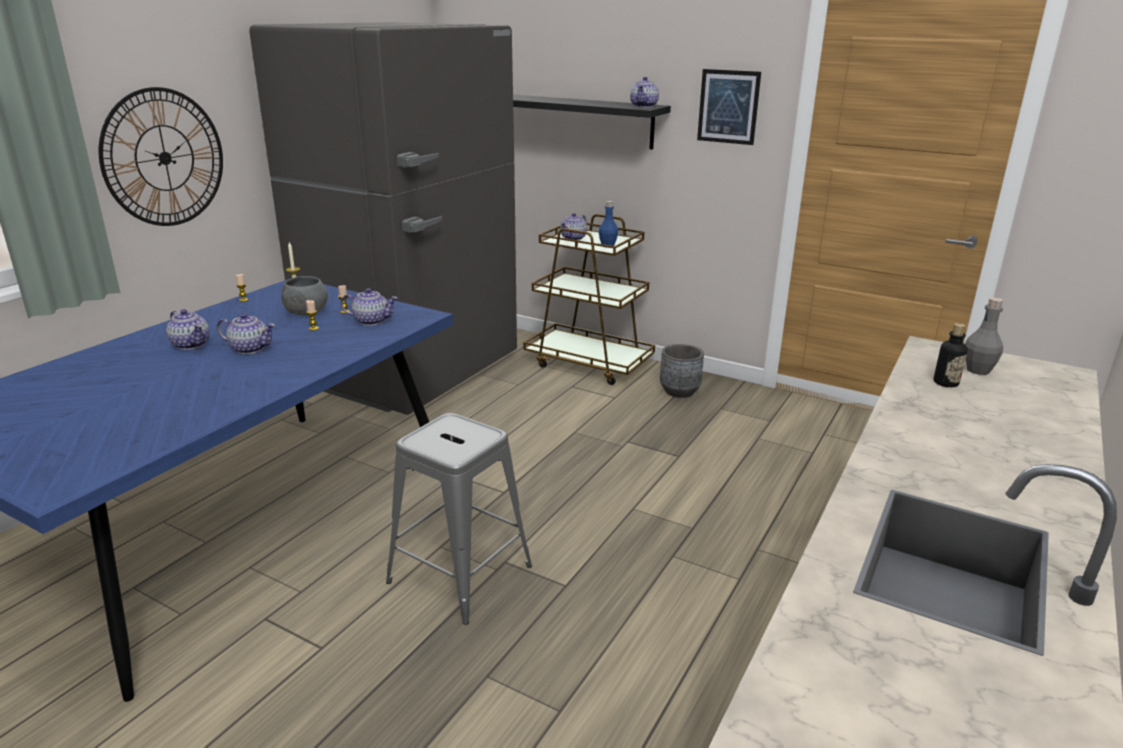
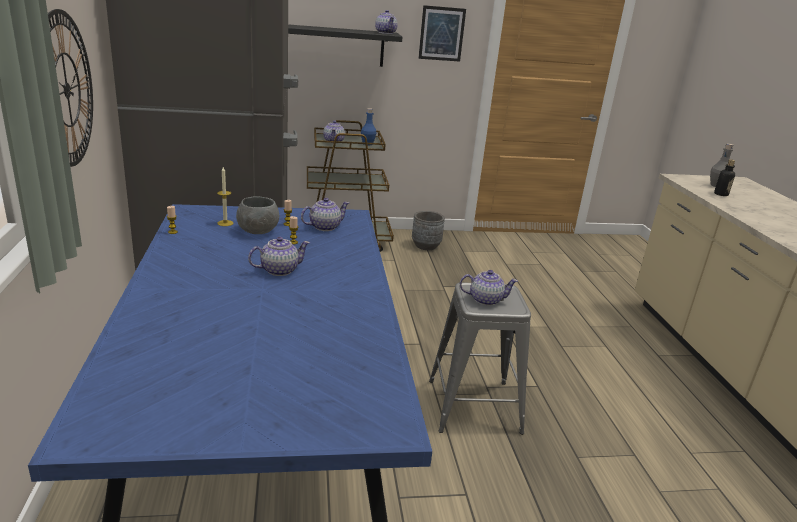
camera: 40 degrees left, 0 degrees up
teapot [166,309,209,350] -> teapot moved to [460,270,518,306]

